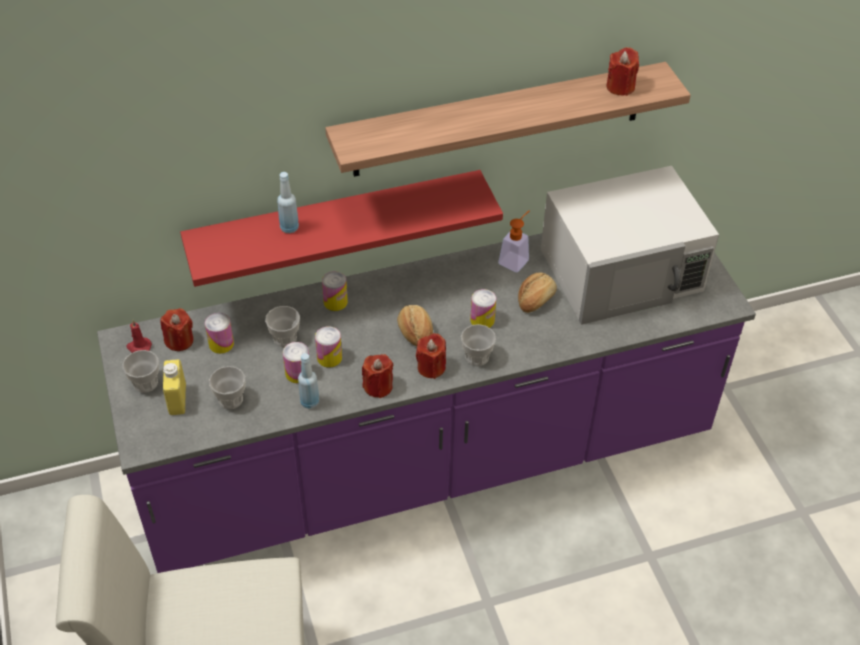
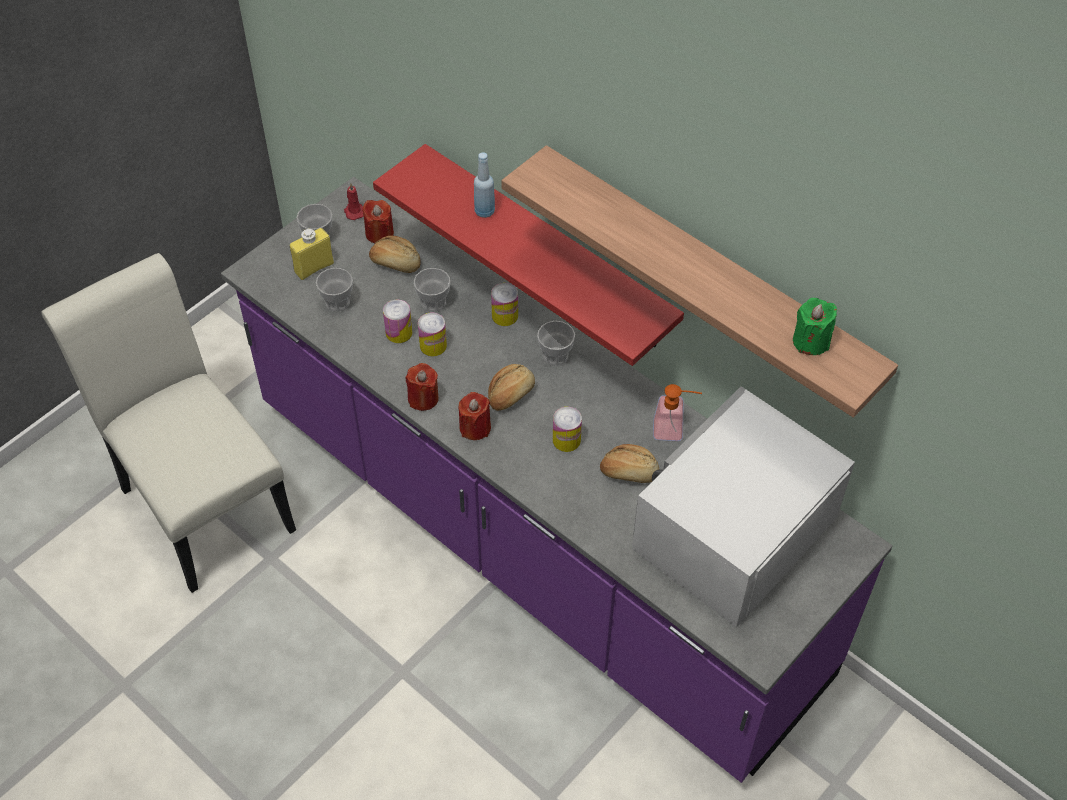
camera: 60 degrees right, 5 degrees up
can [205,313,234,354] -> bread [369,236,421,273]
blue bottle [298,353,319,409] -> none
cup [461,324,496,366] -> cup moved to [537,321,575,366]
white microwave [541,166,719,325] -> white microwave turned 90 degrees clockwise [632,386,855,628]
red candle [606,47,639,96] -> green candle [793,298,837,355]

